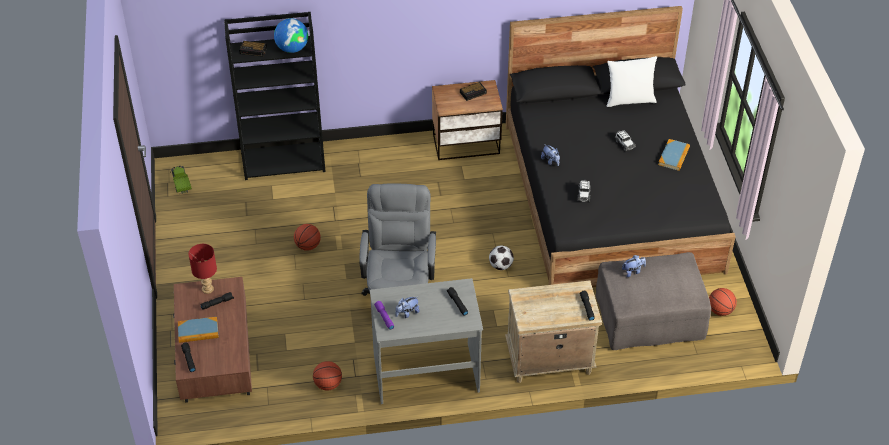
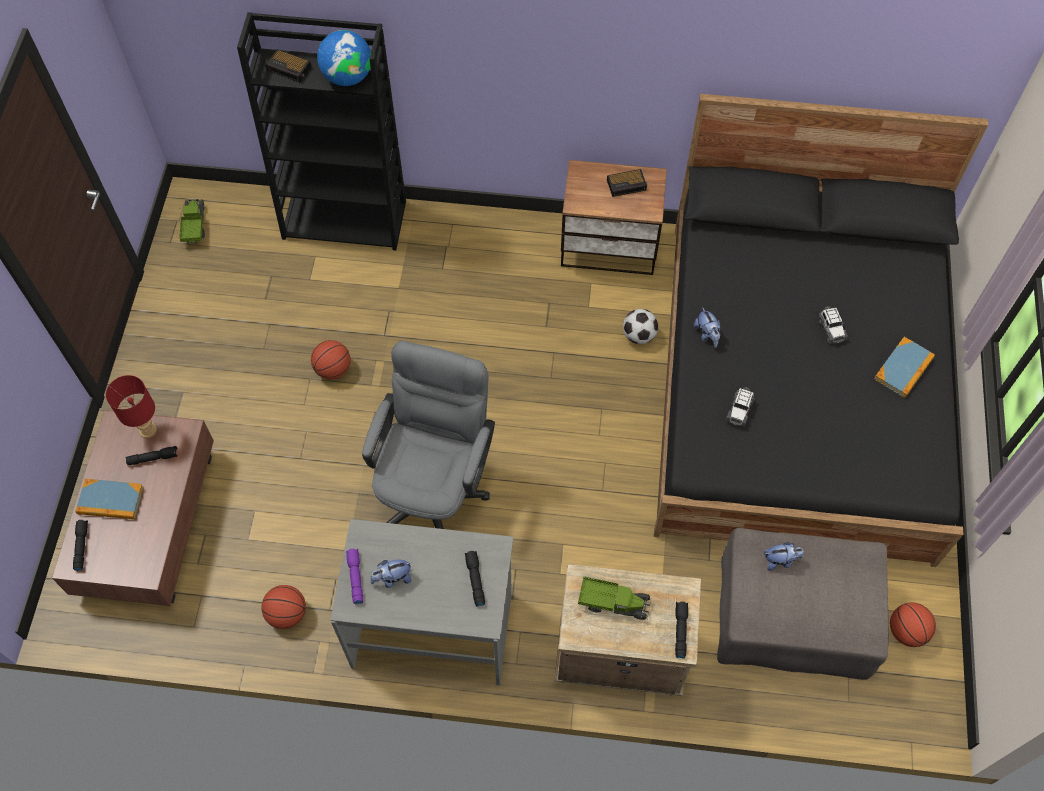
camera: 15 degrees right, 15 degrees up
football [489,246,514,270] -> football moved to [623,309,658,344]
white pillow [607,56,657,107] -> none
none -> toy truck [578,576,651,620]

